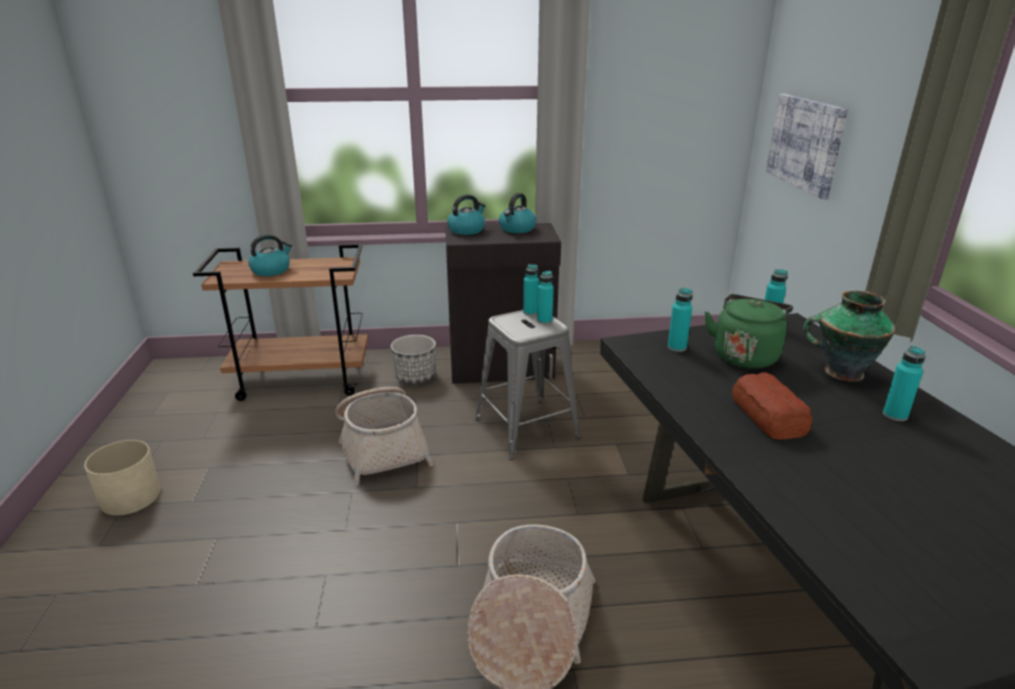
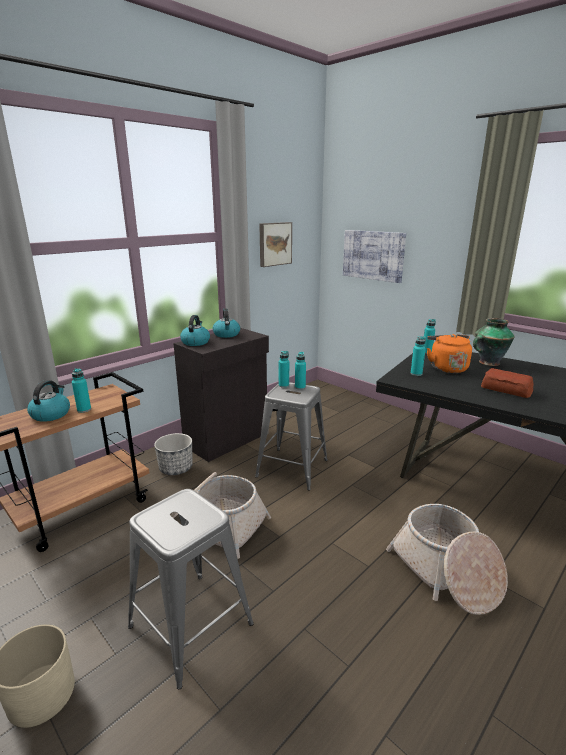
camera: 40 degrees left, 5 degrees down
green kettle [704,294,793,369] -> orange kettle [427,334,472,373]
turquoise bottle [883,346,926,421] -> turquoise bottle moved to [72,368,91,413]
none -> grey stool [128,489,254,690]
none -> picture [259,222,292,267]

